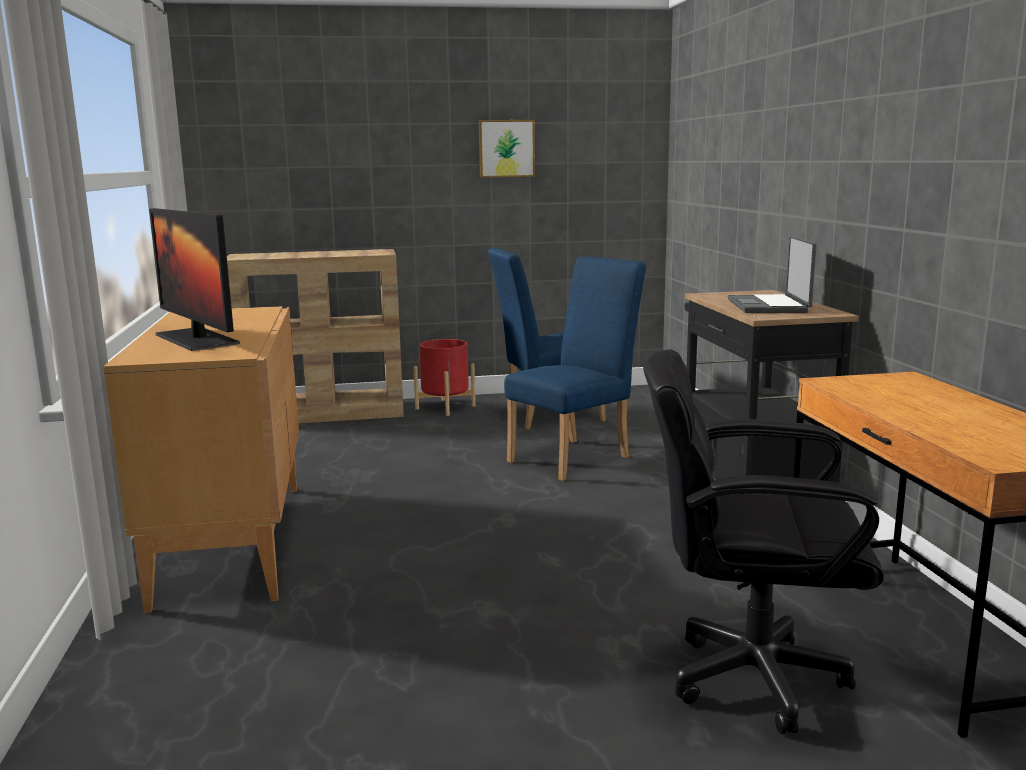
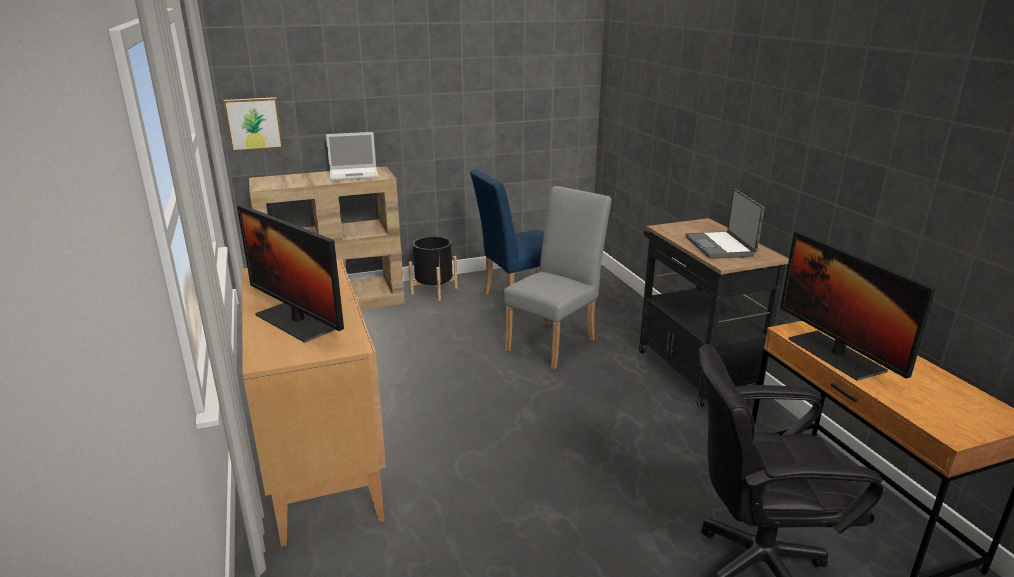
camera: 10 degrees left, 10 degrees up
red planter [414,339,476,416] -> black planter [409,236,458,301]
picture [479,120,535,178] -> picture moved to [223,97,283,151]
blue chair [504,256,646,481] -> grey chair [504,186,612,370]
none -> laptop [326,132,379,181]
none -> monitor [780,232,936,381]

